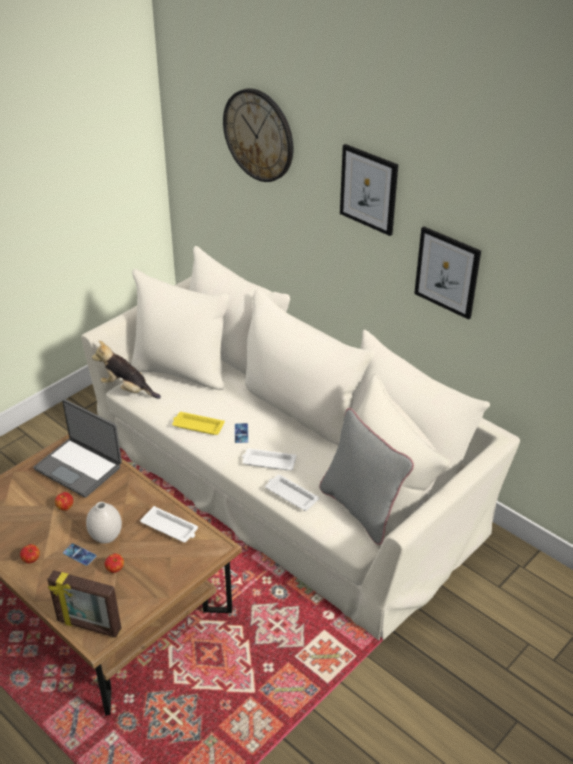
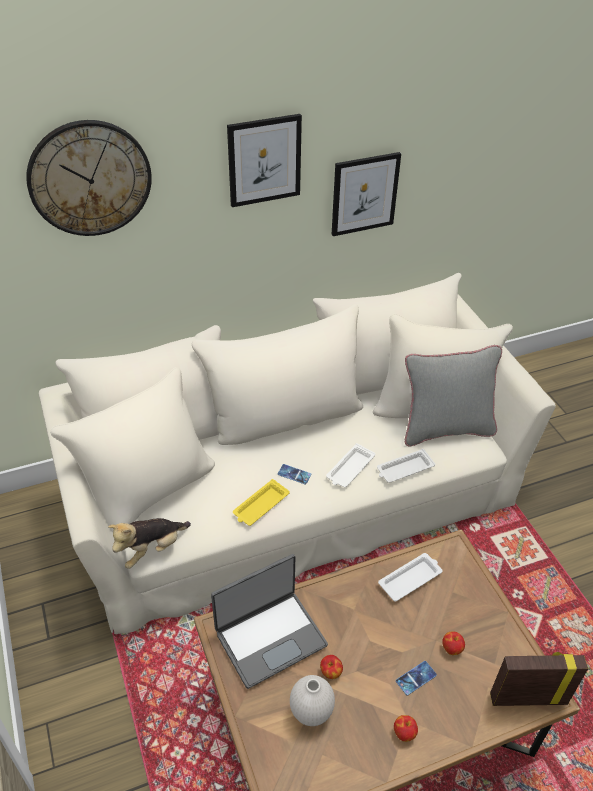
camera: 65 degrees left, 5 degrees up
picture frame [47,570,121,638] -> picture frame turned 135 degrees counterclockwise [490,652,588,706]
white vase [86,502,122,544] -> white vase moved to [290,675,335,726]

